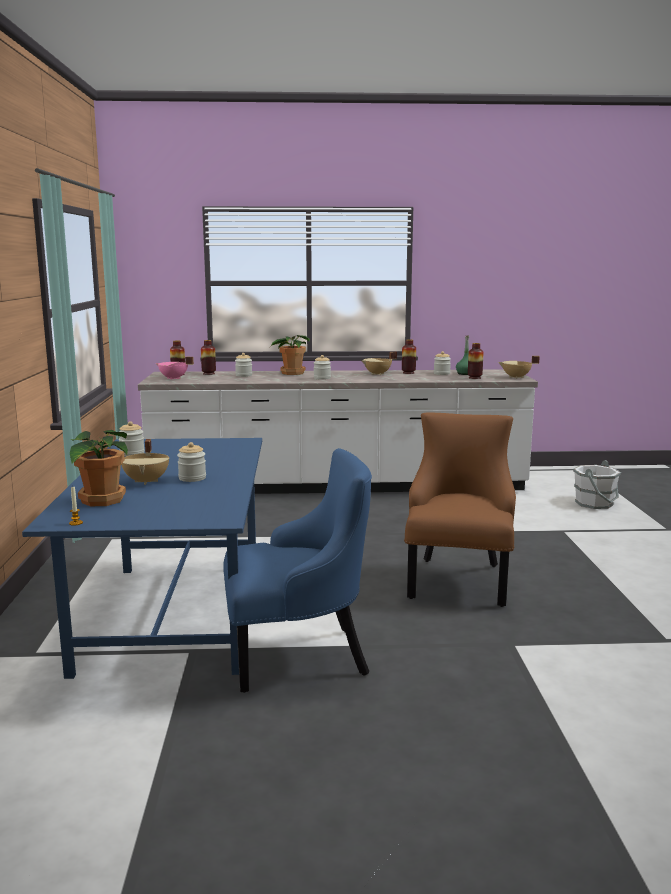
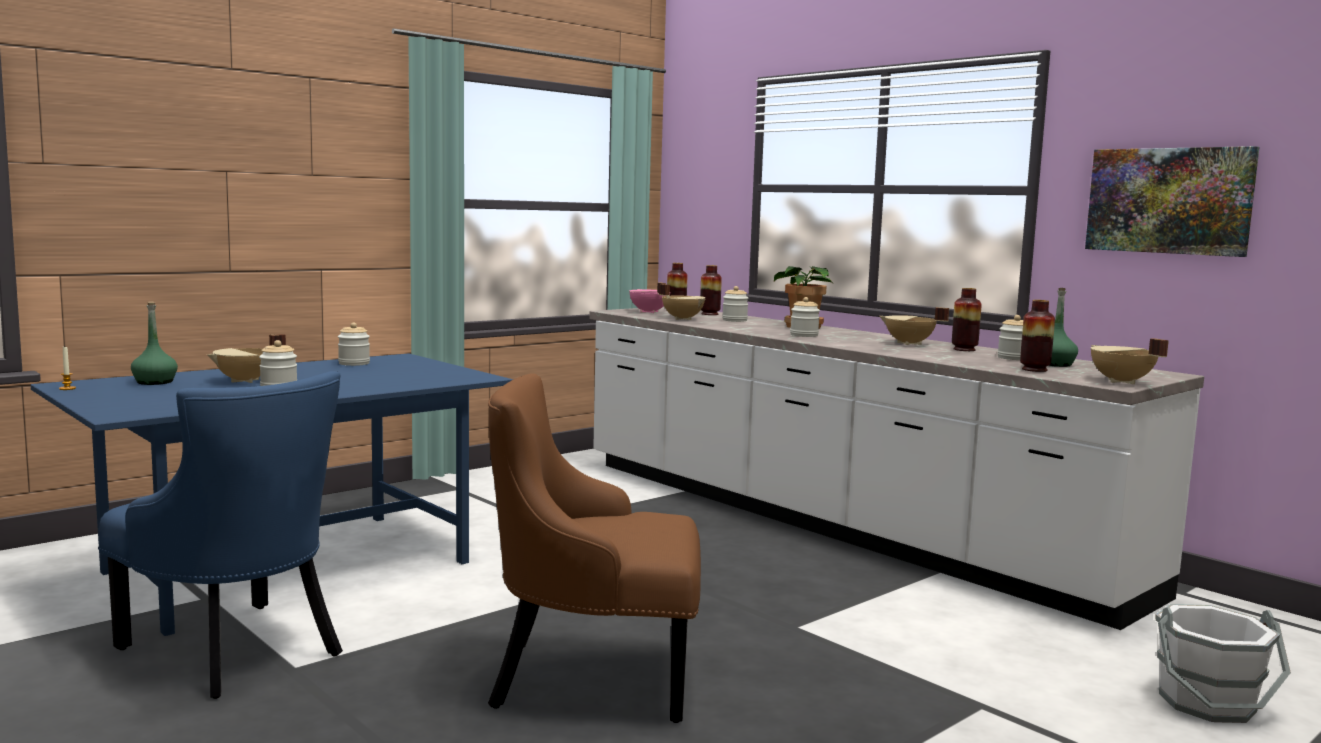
camera: 50 degrees right, 5 degrees down
potted plant [70,430,128,506] -> green bottle [131,301,178,385]
brown chair [404,413,516,607] -> brown chair turned 150 degrees counterclockwise [488,373,701,723]
none -> beige cooking pot [659,284,705,320]
none -> picture [1085,146,1259,257]

